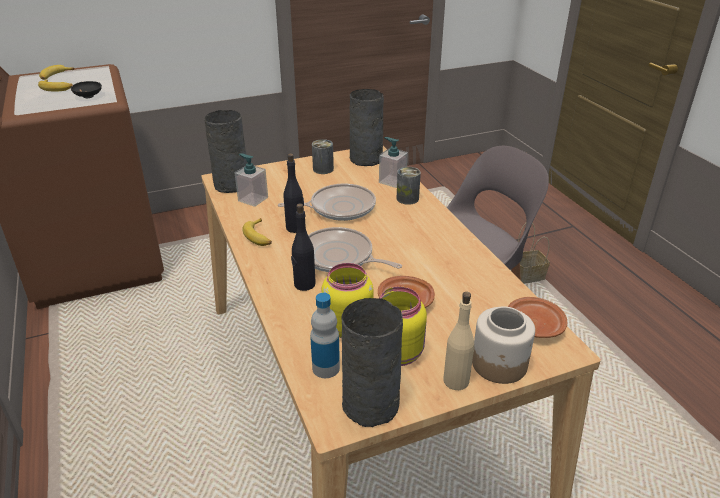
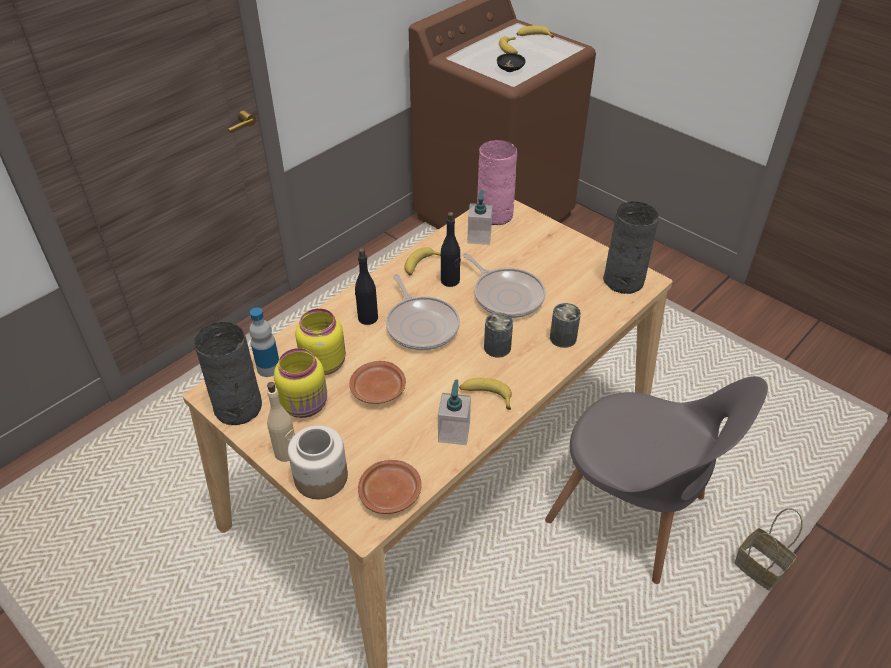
camera: 65 degrees right, 10 degrees up
grey vase [204,110,247,193] -> pink vase [477,140,517,225]
frying pan [308,227,402,272] -> frying pan turned 150 degrees clockwise [386,274,460,350]
can [312,139,334,174] -> can moved to [484,312,513,357]
soap dispenser [379,137,408,188] -> soap dispenser moved to [438,379,471,445]
none -> banana [459,378,512,410]

